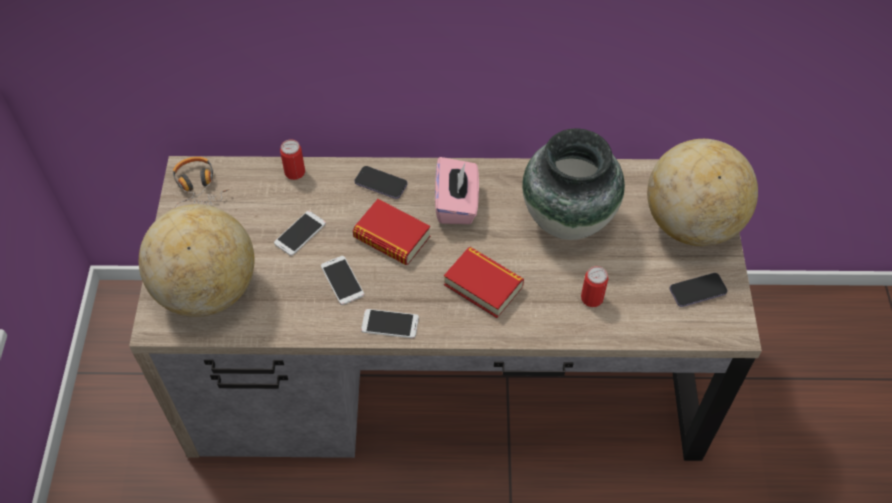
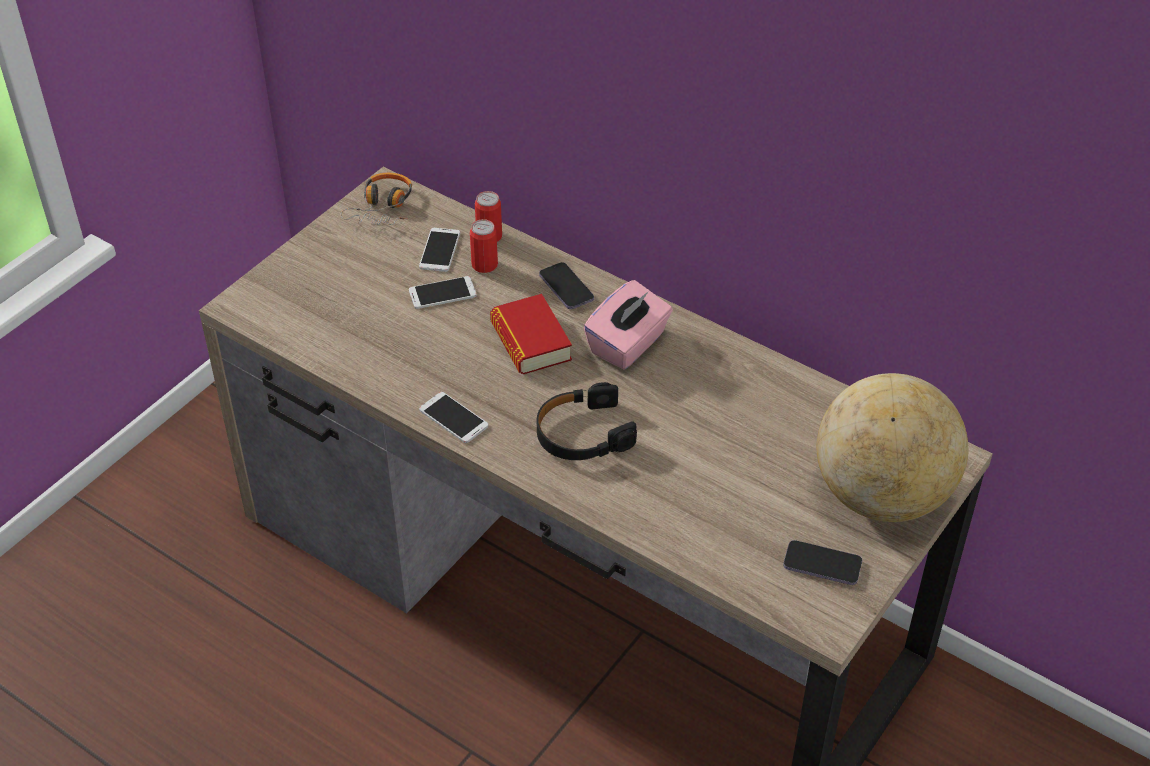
camera: 35 degrees right, 10 degrees down
globe [139,204,254,317] -> none
phone [321,256,364,305] -> phone moved to [419,228,460,272]
book [444,247,524,318] -> black headphones [537,382,637,460]
vase [522,129,625,240] -> none
can [581,266,608,307] -> can moved to [470,219,498,273]

